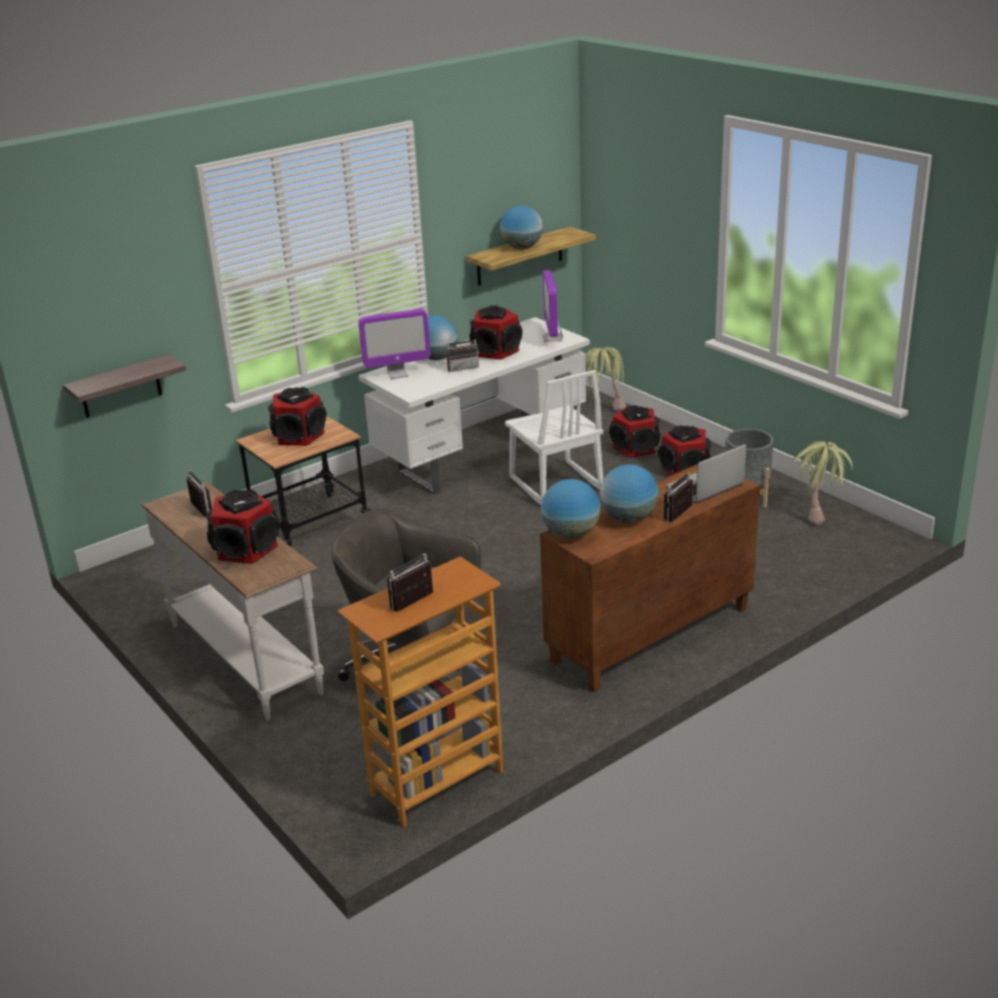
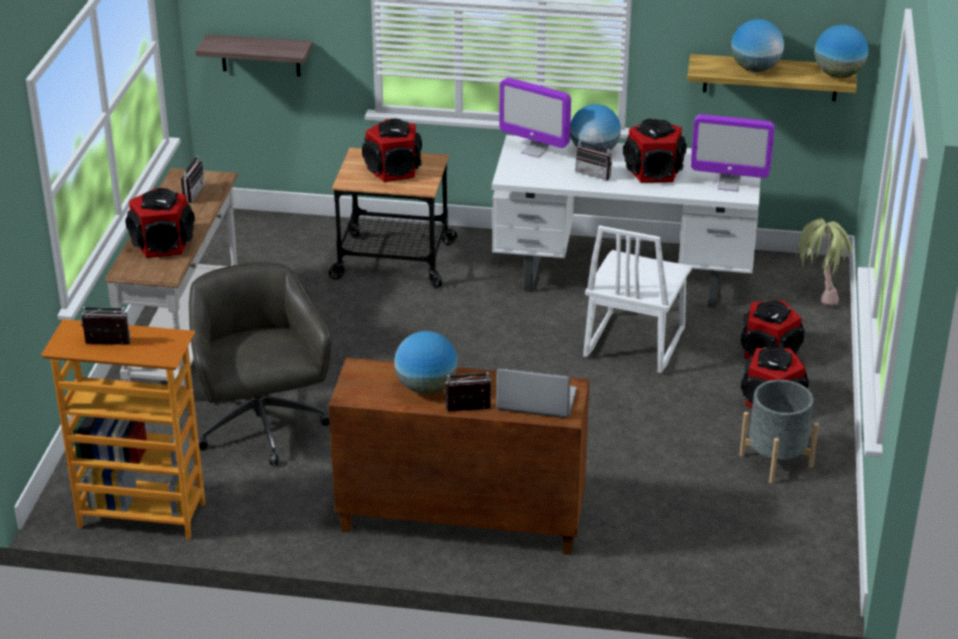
camera: 45 degrees right, 5 degrees up
globe [541,479,601,539] -> globe moved to [815,25,868,78]
monitor [543,270,563,342] -> monitor turned 120 degrees counterclockwise [691,114,775,192]
potted plant [792,441,853,525] -> none

